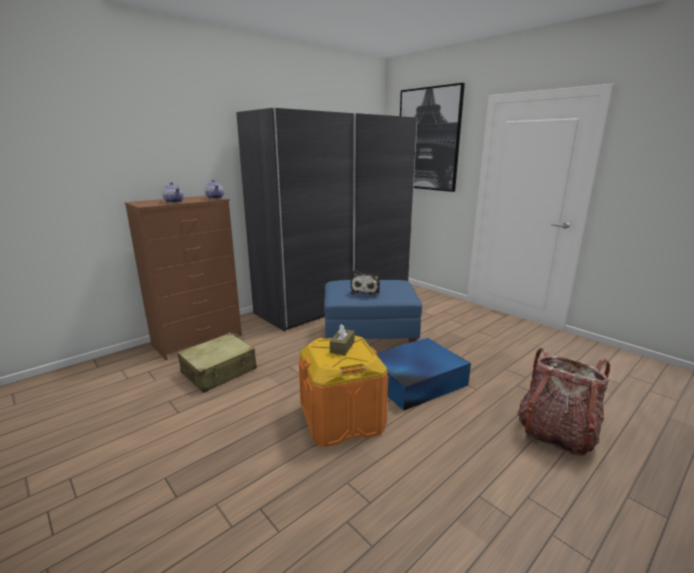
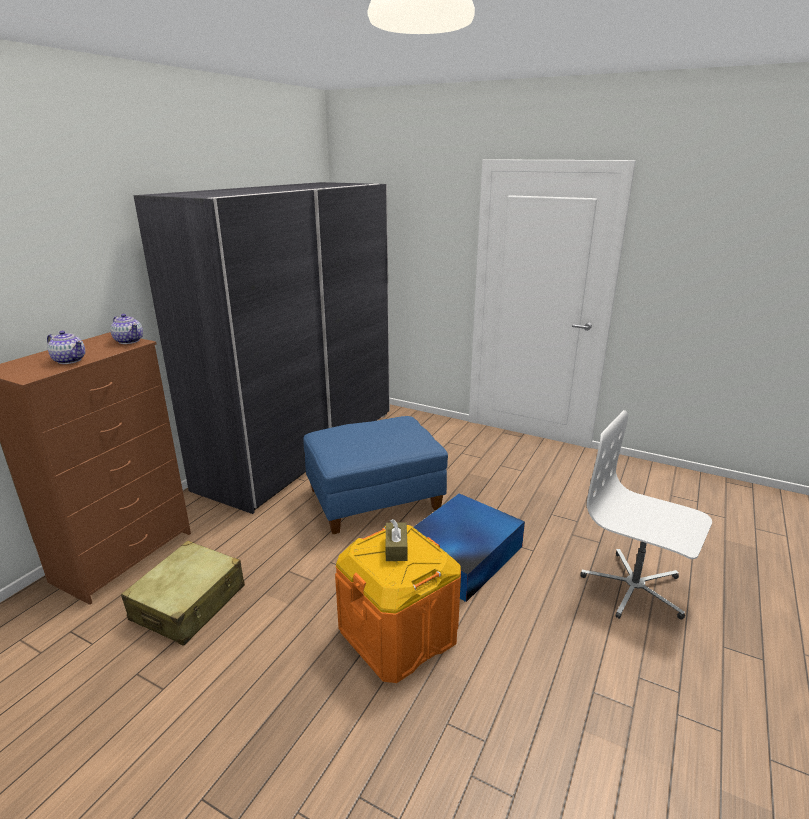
camera: 20 degrees left, 5 degrees up
plush toy [350,270,380,295] -> none
picture [400,83,465,192] -> none
backpack [518,348,610,457] -> white office chair [580,410,712,620]

